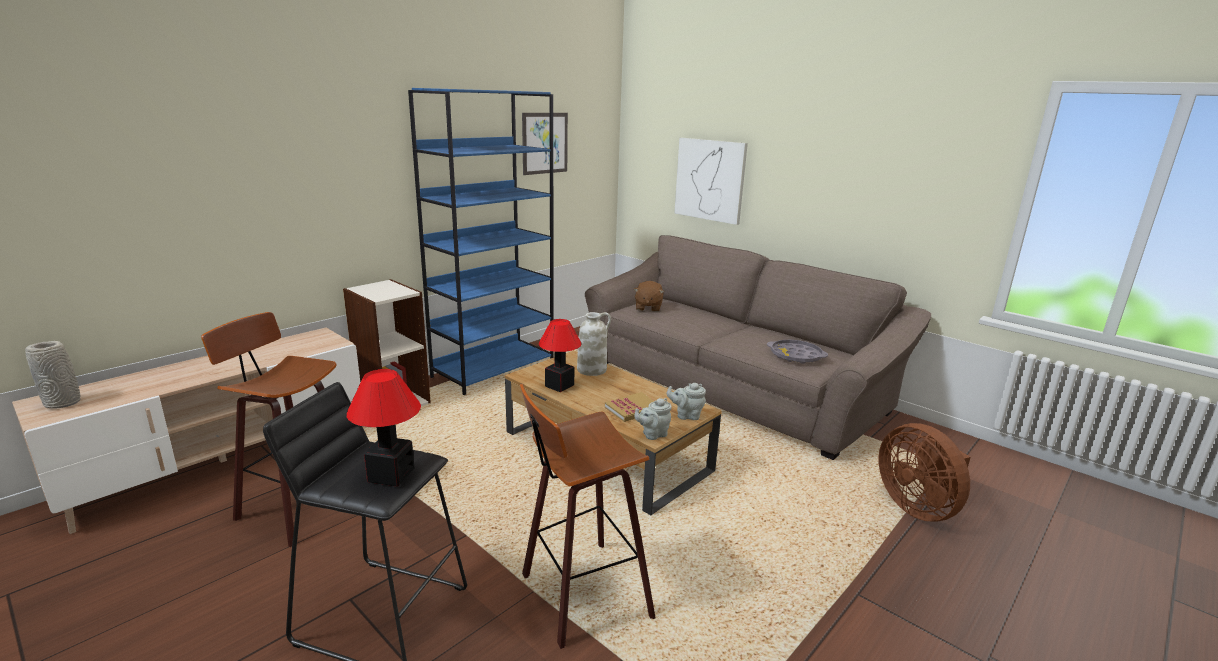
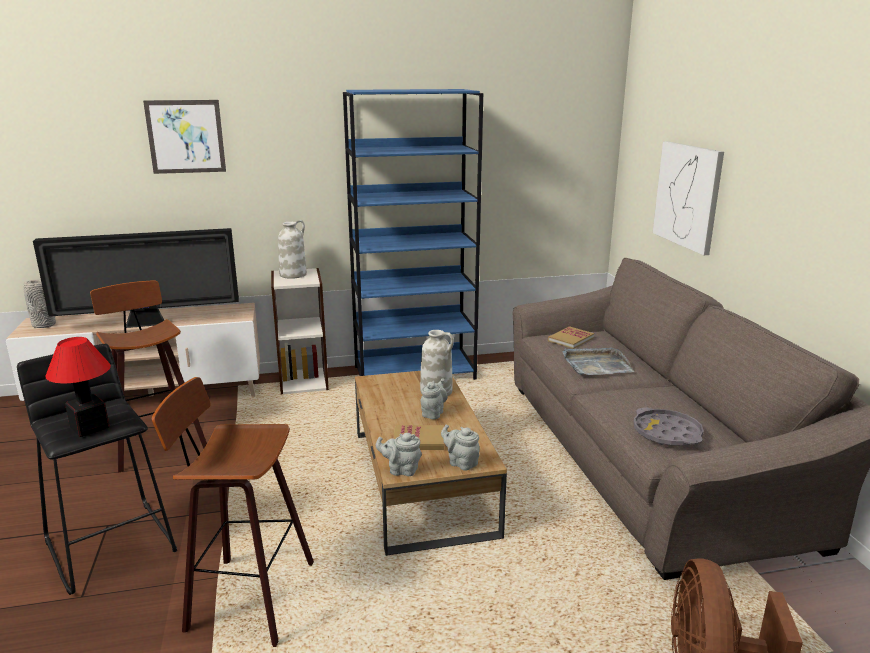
camera: 35 degrees right, 0 degrees up
picture [522,113,568,175] -> picture moved to [143,100,226,174]
table lamp [539,319,582,392] -> none
brown plush toy [634,281,664,312] -> book [548,326,594,349]
none -> television [33,228,239,328]
none -> white vase [278,220,307,279]
none -> grey teapot [421,378,448,419]
none -> grey tray [562,348,634,375]

